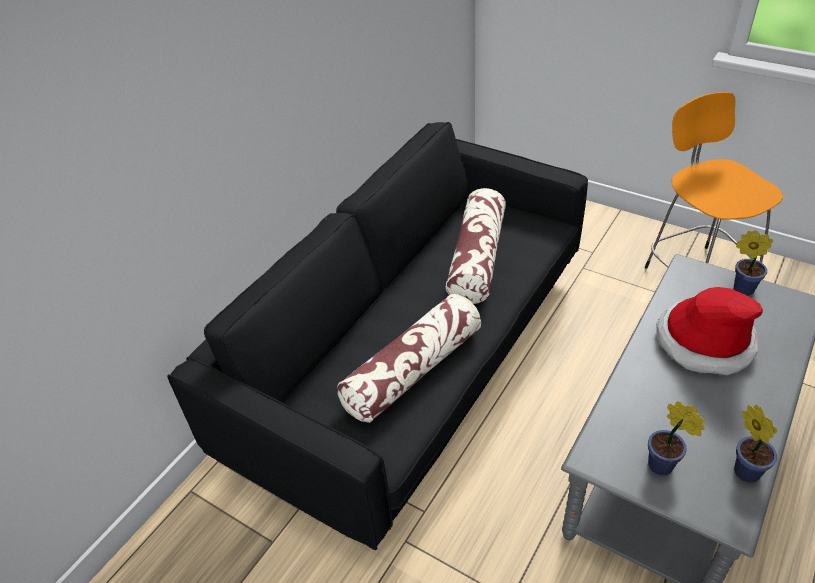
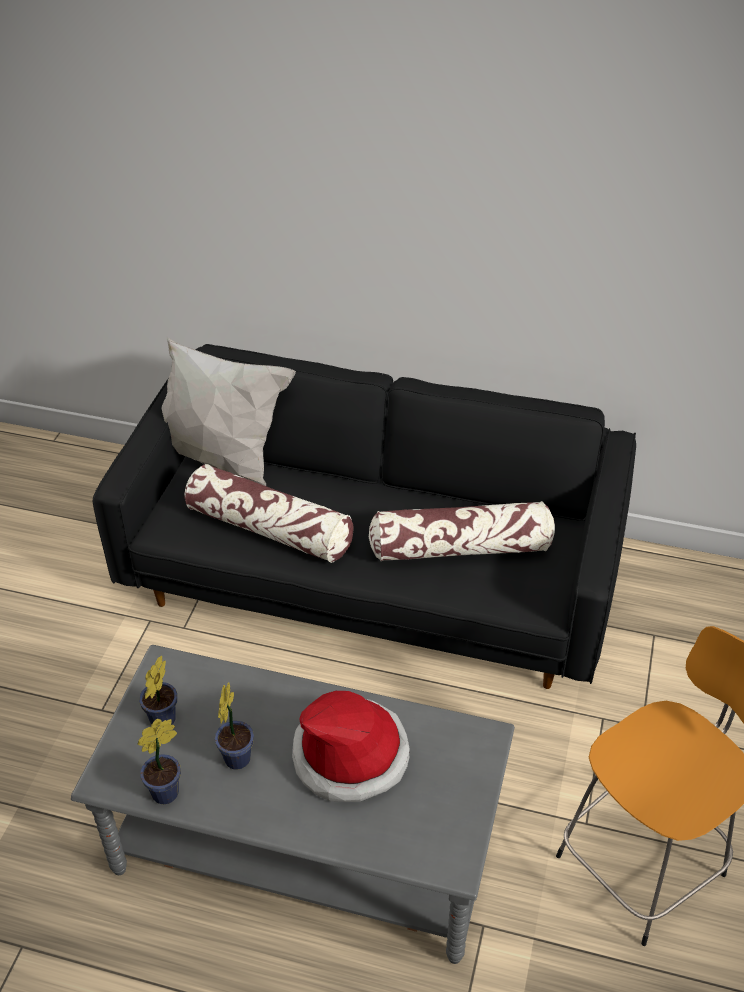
camera: 70 degrees right, 0 degrees up
potted plant [734,230,773,296] -> potted plant moved to [215,682,254,770]
none -> white pillow [161,336,296,486]

